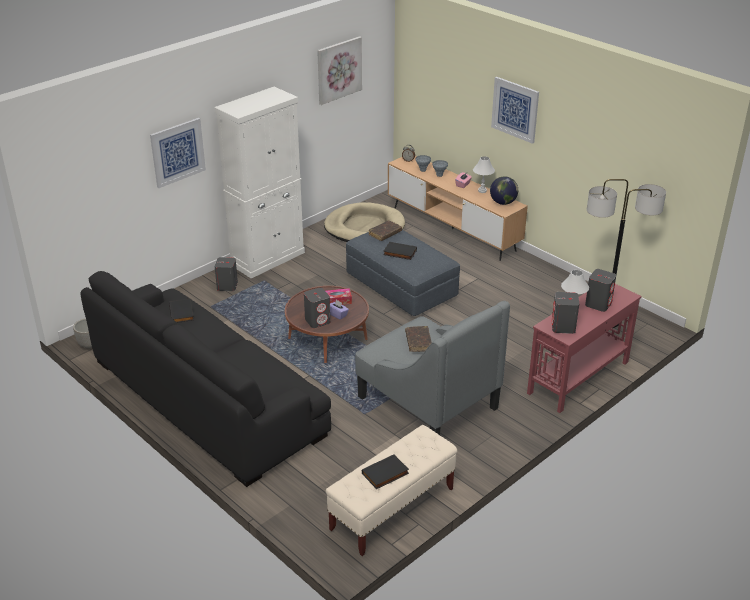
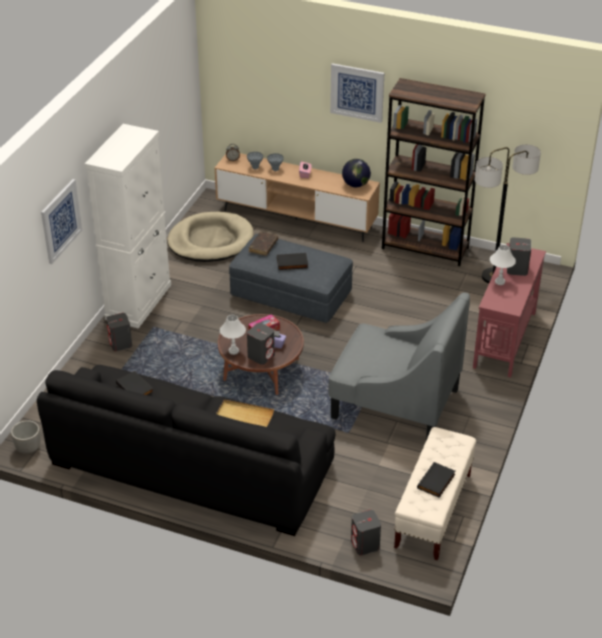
camera: 25 degrees left, 5 degrees up
picture [317,36,362,105] -> none
brown book [405,326,432,352] -> none
white table lamp [473,156,495,193] -> white table lamp moved to [220,315,246,355]
grey speaker [552,292,579,334] -> grey speaker moved to [351,510,381,555]
none -> beige tray [216,400,274,427]
none -> brown bookcase [382,78,486,266]

